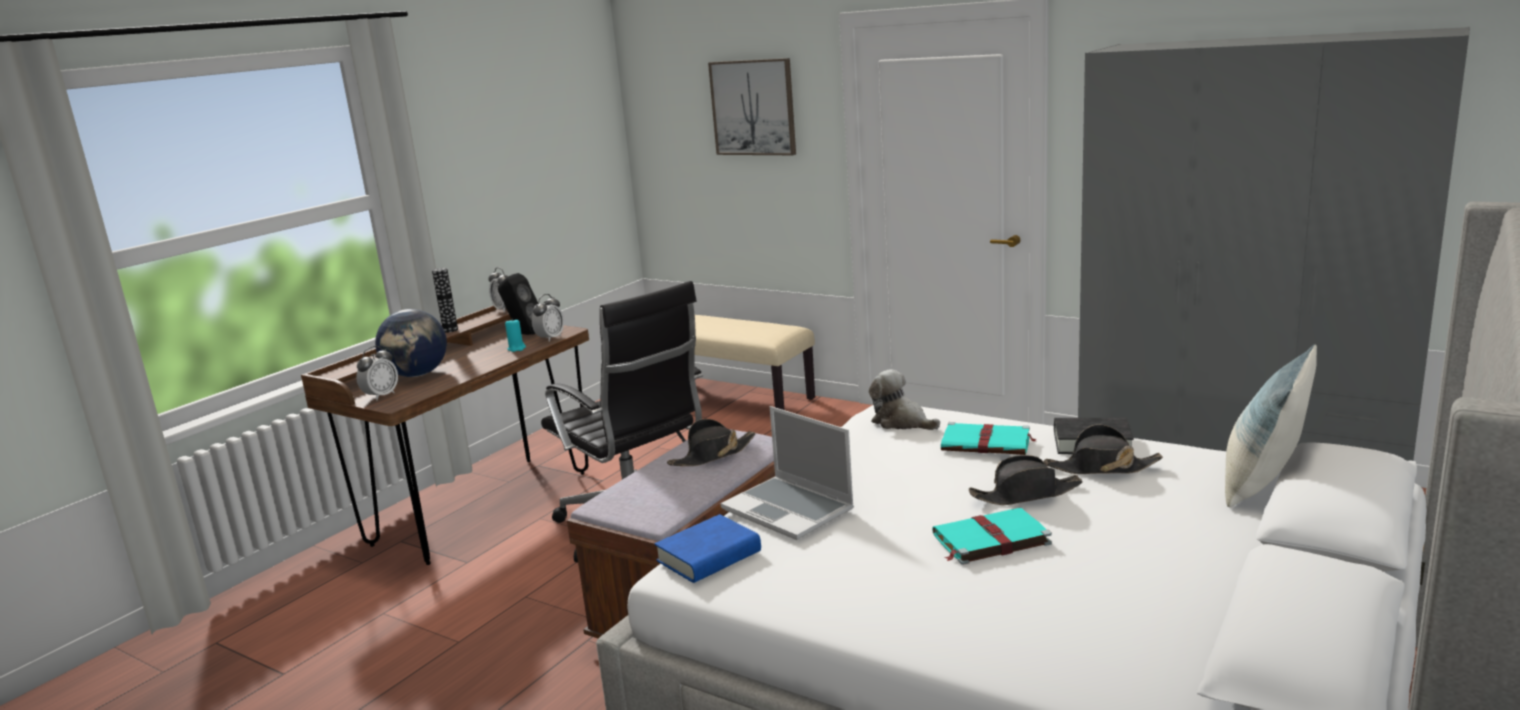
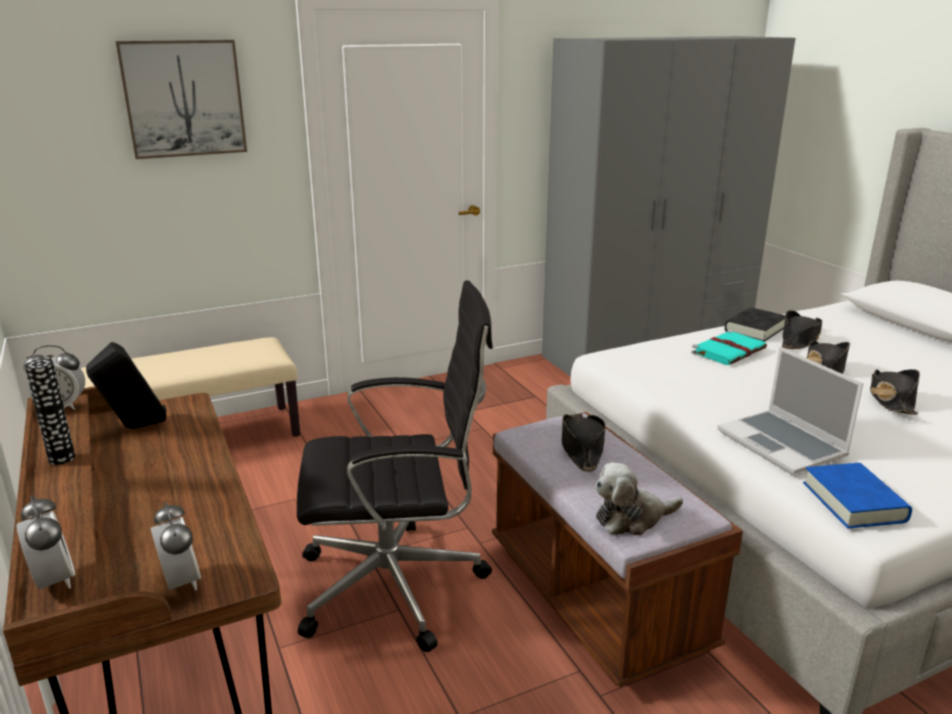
camera: 60 degrees left, 5 degrees up
globe [375,309,447,377] -> none
turquoise candle [505,319,526,352] -> none
alarm clock [532,294,564,342] -> alarm clock moved to [17,495,75,589]
laptop [720,406,854,540] -> laptop turned 75 degrees clockwise [717,347,864,475]
plush toy [869,369,940,430] -> plush toy moved to [595,462,683,536]
turquoise book [932,508,1052,565] -> black hat [870,369,920,415]
pillow [1225,345,1317,508] -> none

